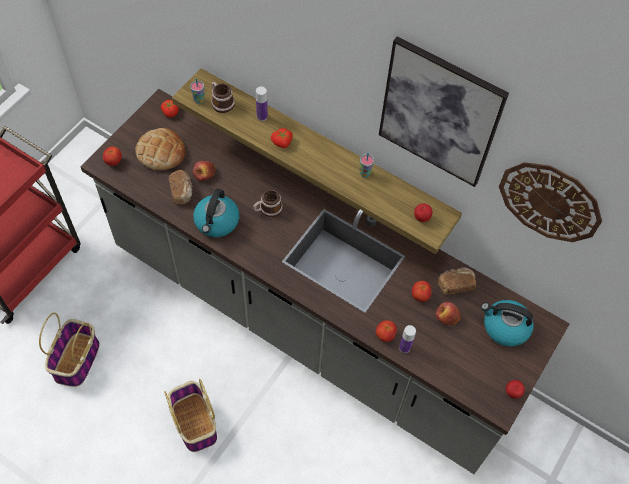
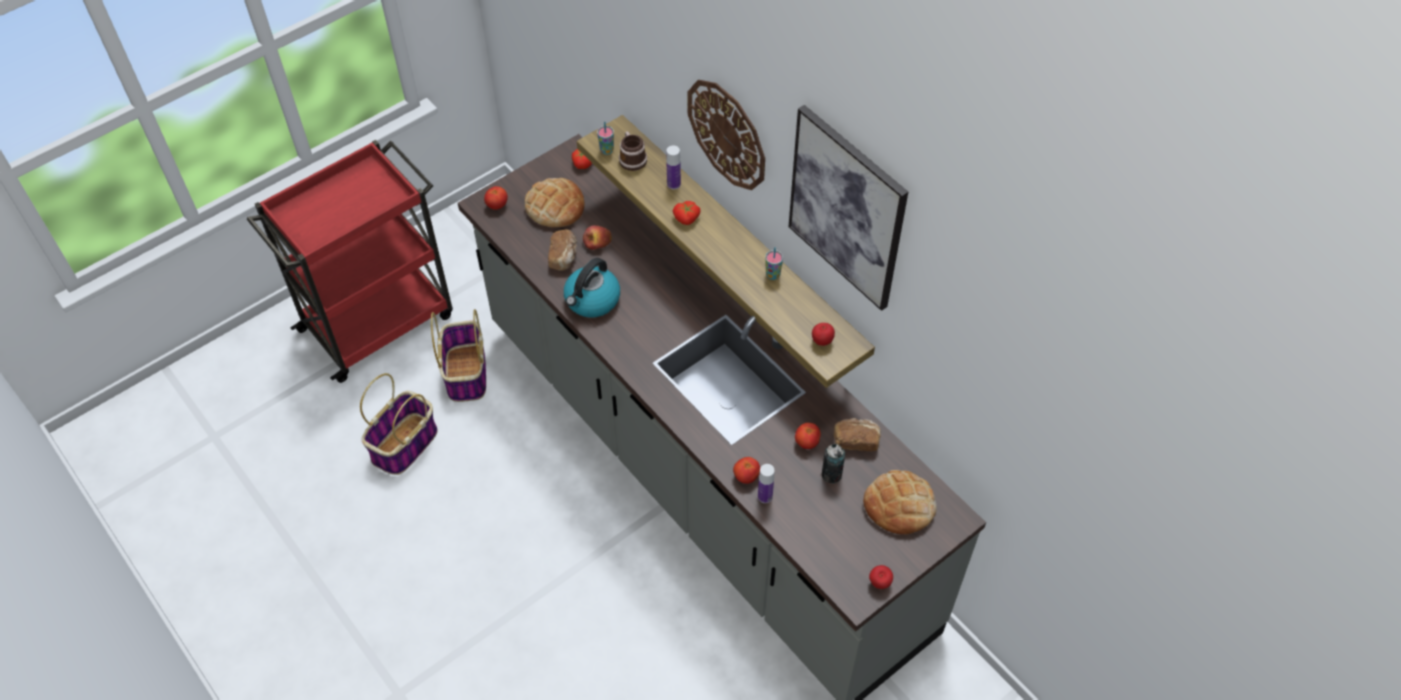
camera: 20 degrees right, 5 degrees down
basket [164,379,217,452] -> basket moved to [431,309,486,402]
mug [253,189,283,217] -> none
apple [435,302,461,325] -> can [822,444,845,483]
kettle [481,300,534,347] -> bread [863,470,937,535]
wall clock [499,162,602,242] -> wall clock moved to [687,80,765,190]

